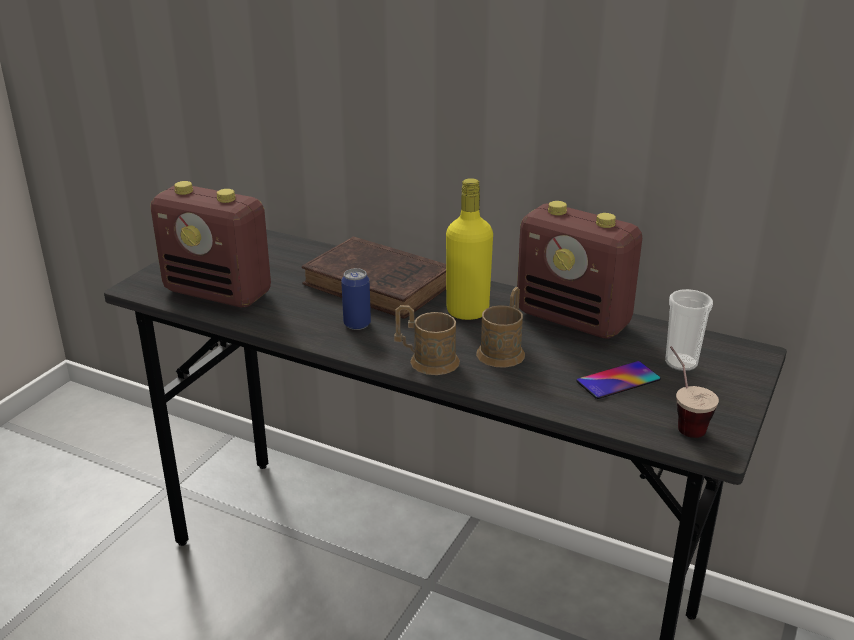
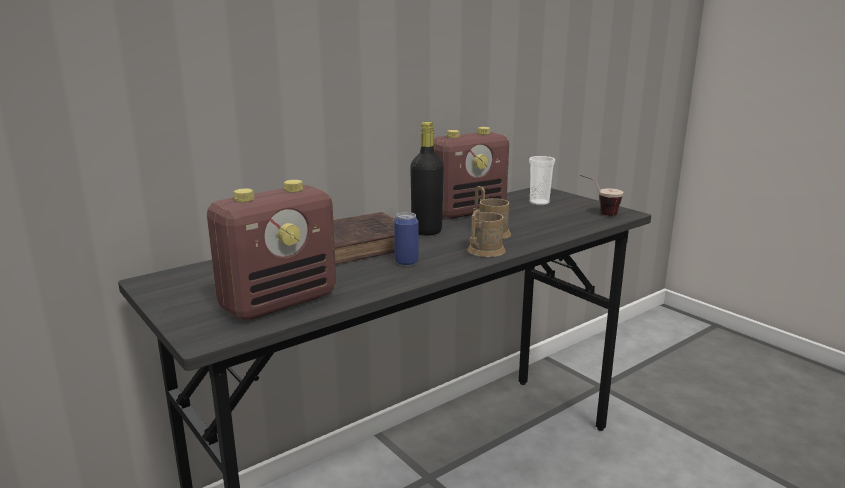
camera: 65 degrees left, 10 degrees down
yellow bottle [446,178,493,320] -> black bottle [410,122,444,236]
phone [576,361,661,399] -> none

